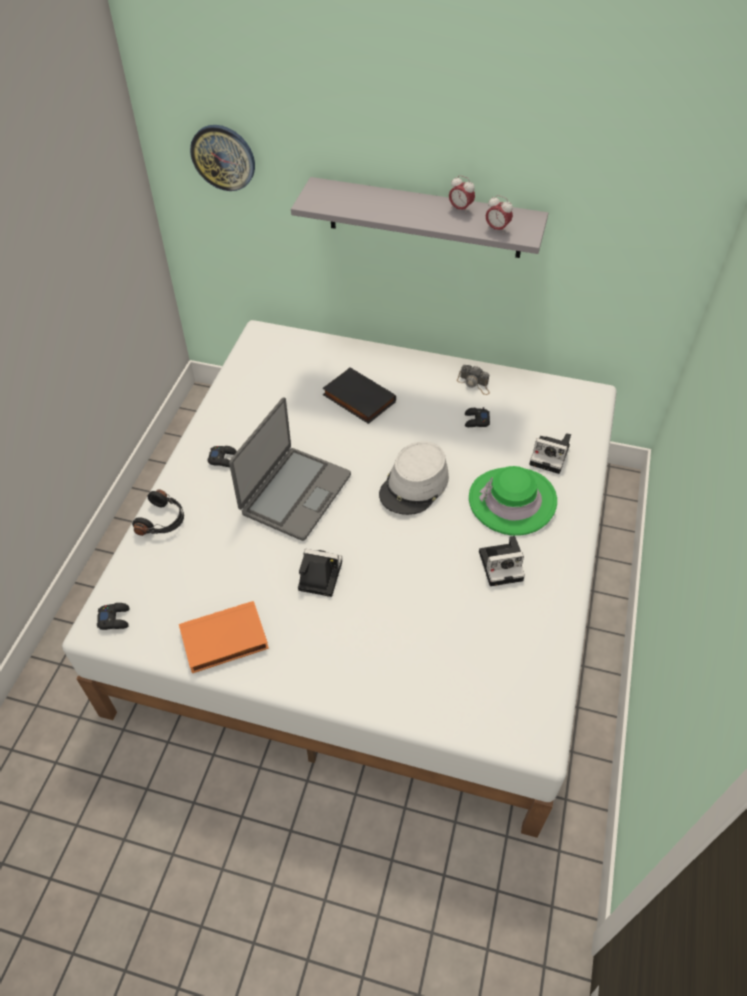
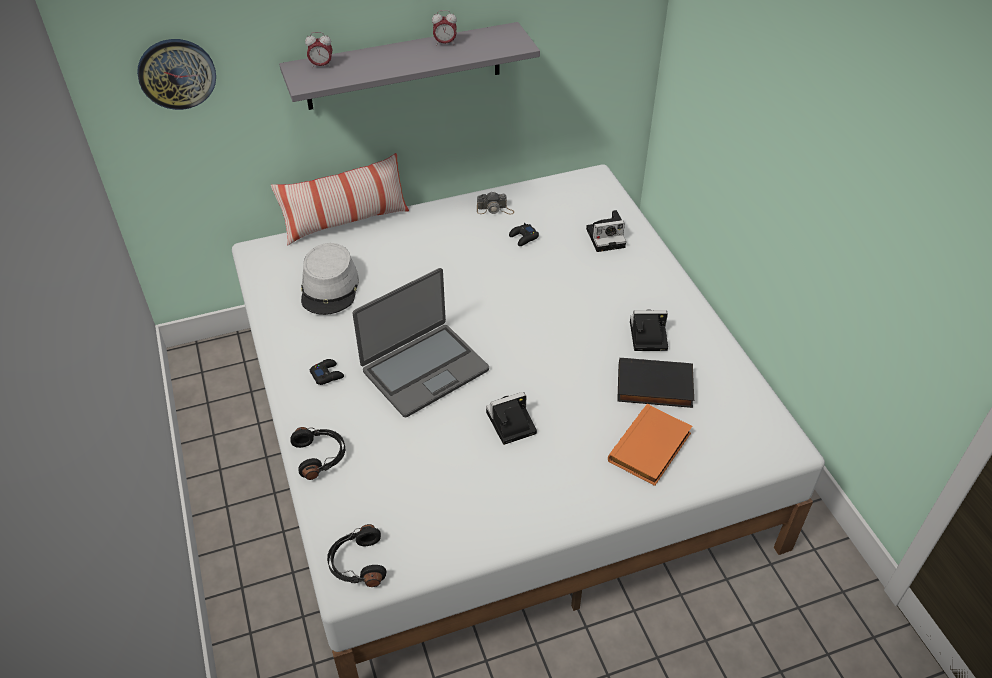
camera: 35 degrees left, 5 degrees down
black game controller [97,603,130,630] -> black headphones [327,524,386,587]
orange book [179,601,269,673] -> orange book moved to [608,404,692,486]
laptop [229,397,351,541] -> laptop turned 60 degrees clockwise [352,268,489,417]
black book [323,367,396,424] -> black book moved to [617,358,694,408]
grey hat [379,441,449,515] -> grey hat moved to [301,243,359,315]
green hat [469,466,557,536] -> none
camera [479,536,525,586] -> camera turned 135 degrees counterclockwise [630,309,668,351]
alarm clock [486,195,513,234] -> alarm clock moved to [305,32,332,68]
none -> pillow [271,153,409,245]

